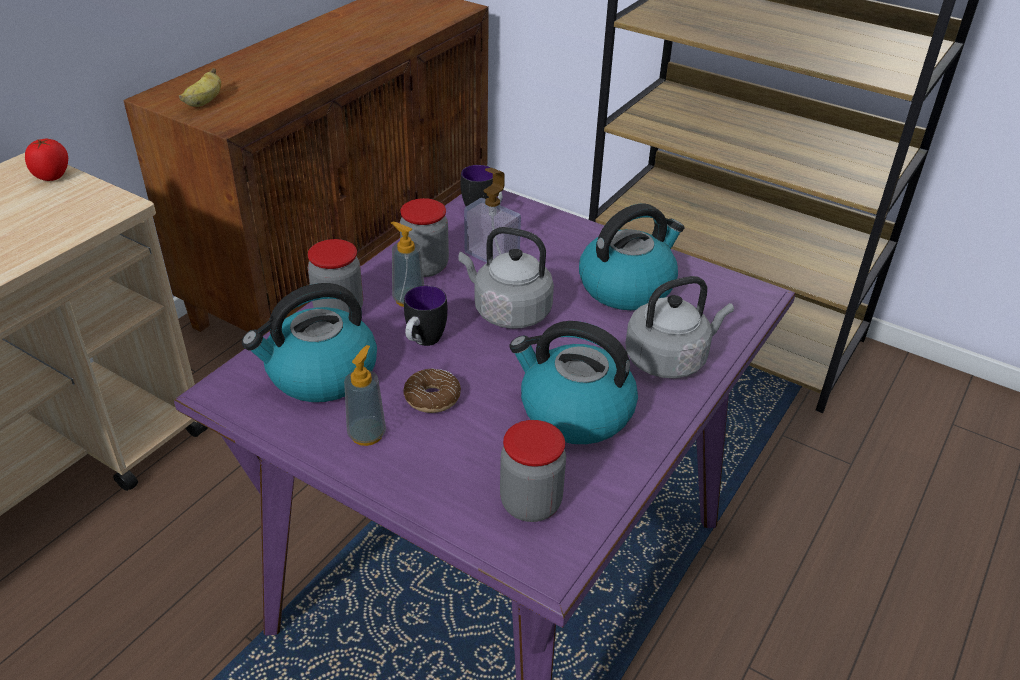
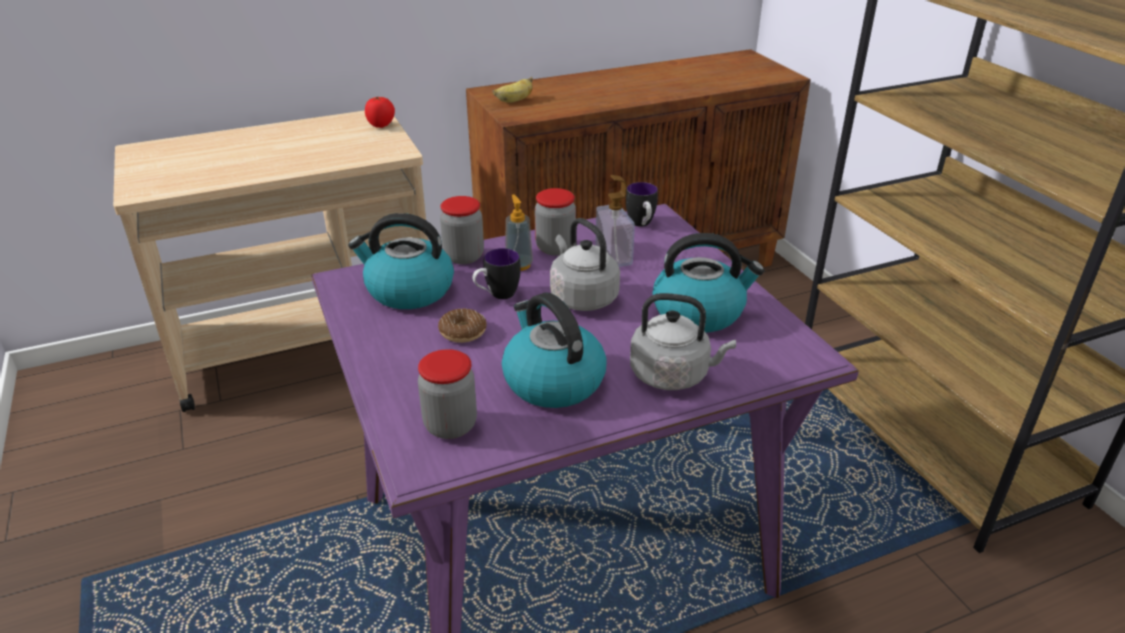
camera: 35 degrees right, 5 degrees down
soap dispenser [344,345,386,446] -> none

